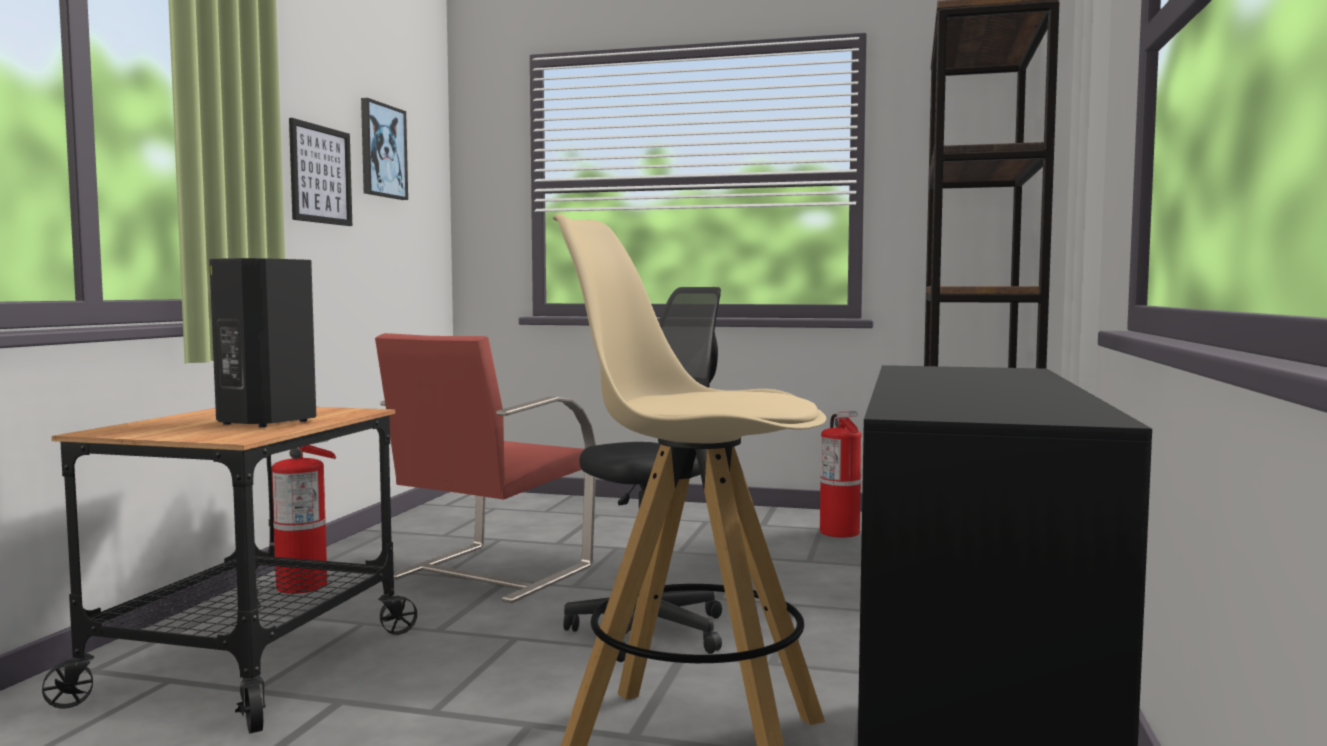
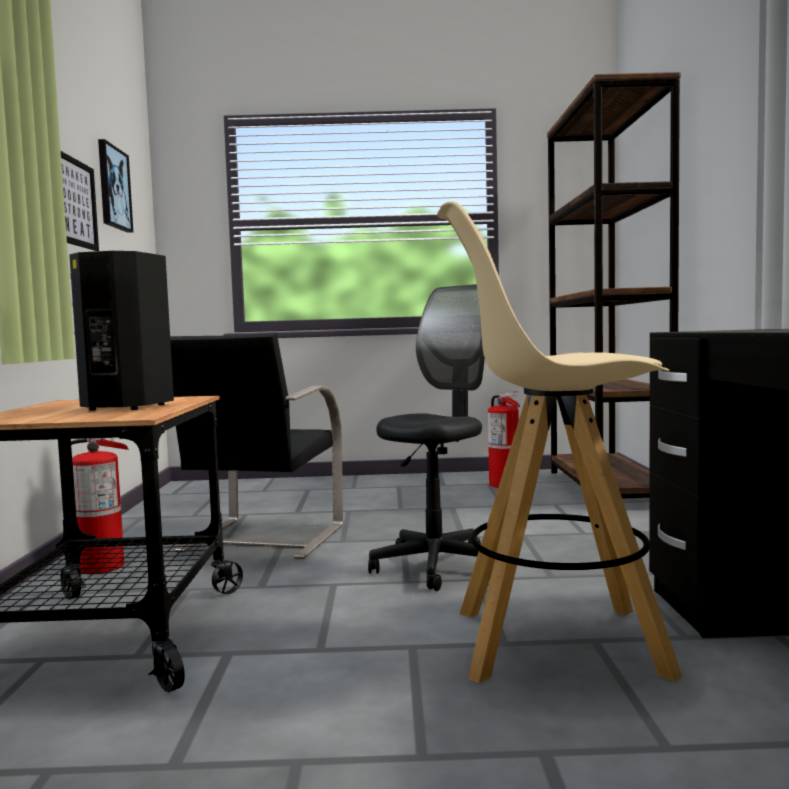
camera: 15 degrees left, 0 degrees up
red chair [375,333,596,603] -> black chair [170,333,343,559]

